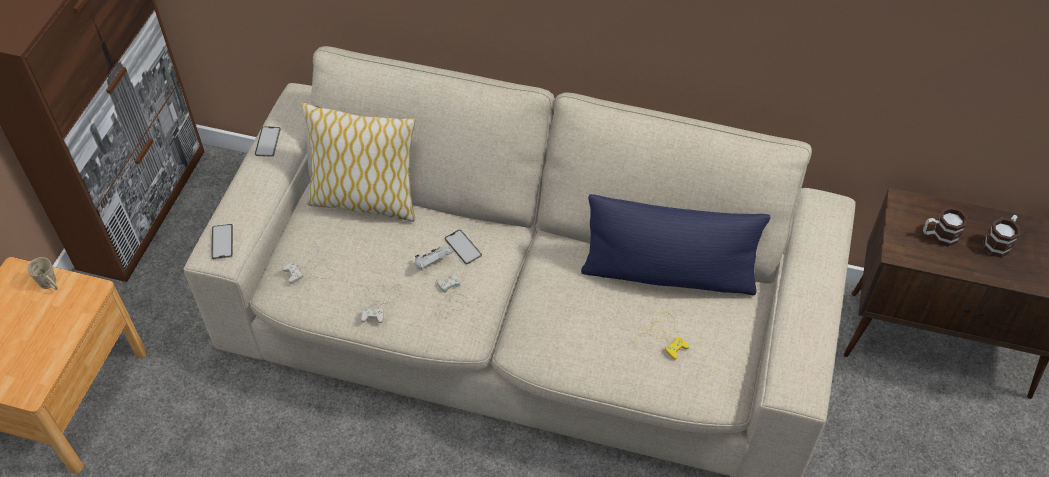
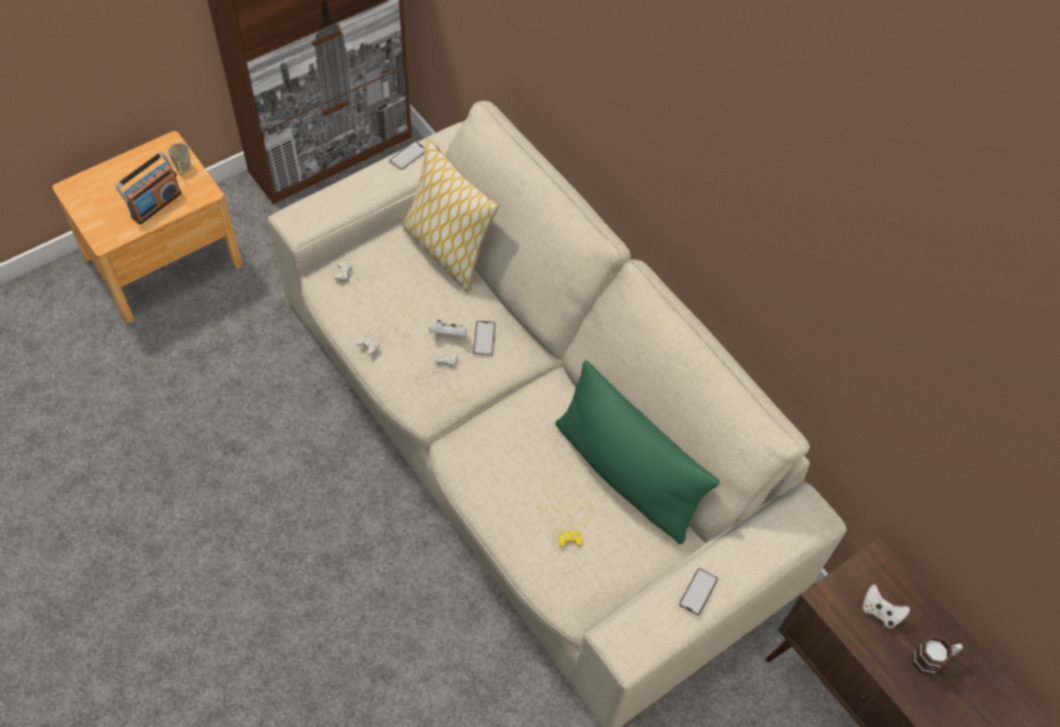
camera: 35 degrees right, 5 degrees up
phone [211,224,233,259] -> phone moved to [679,568,718,615]
blue pillow [581,194,770,295] -> green pillow [555,361,720,544]
mug [923,207,968,247] -> white game controller [862,584,910,628]
none -> radio [115,152,181,224]

